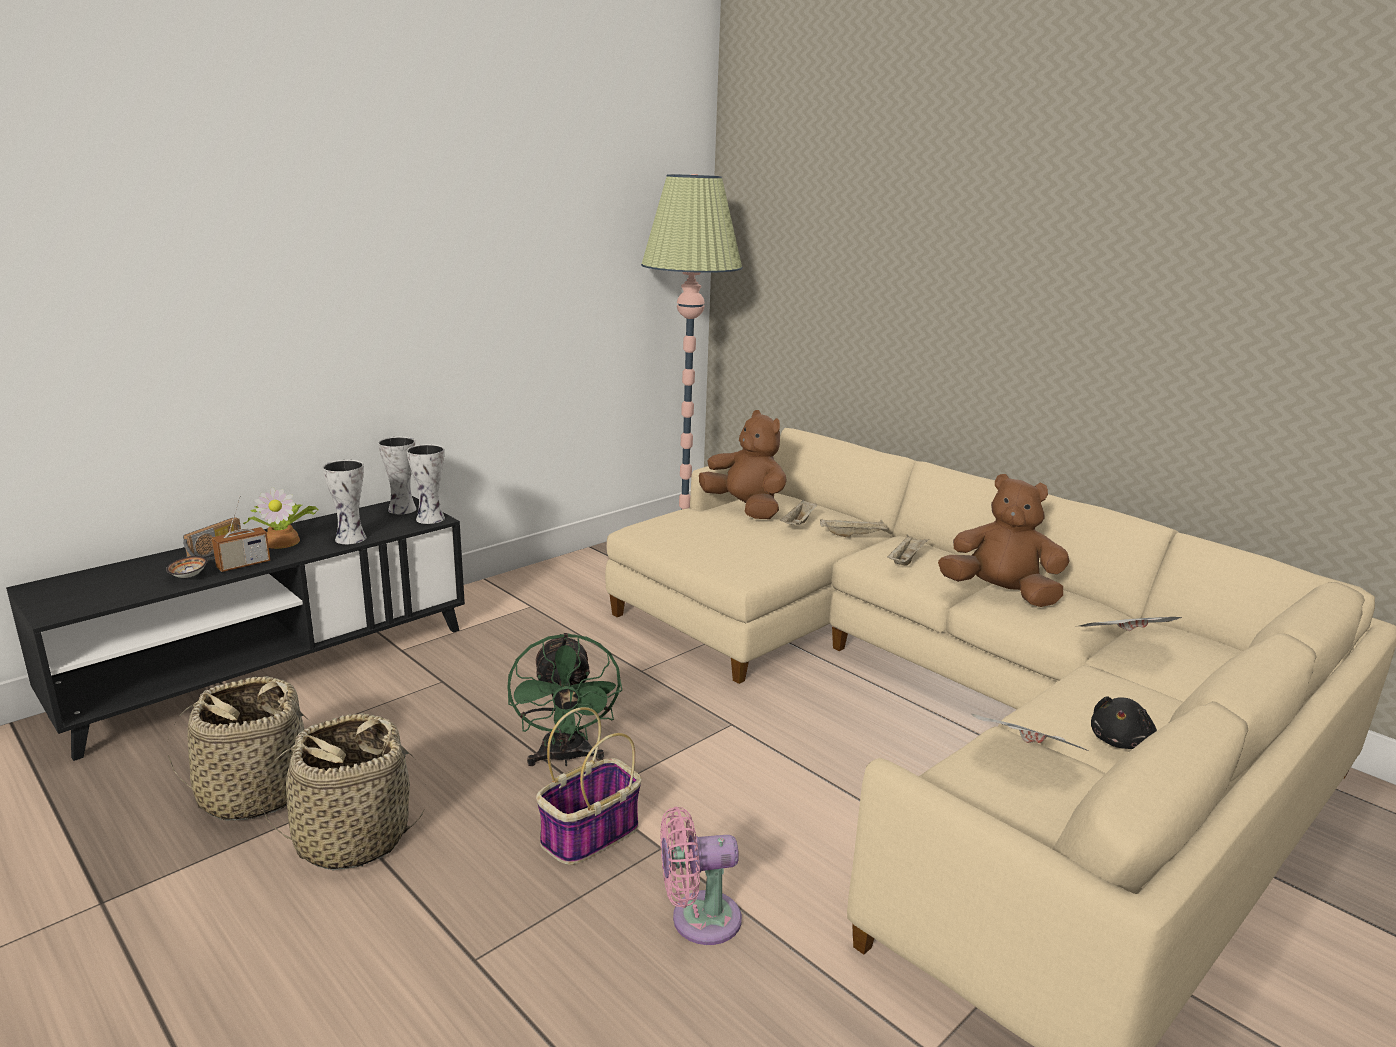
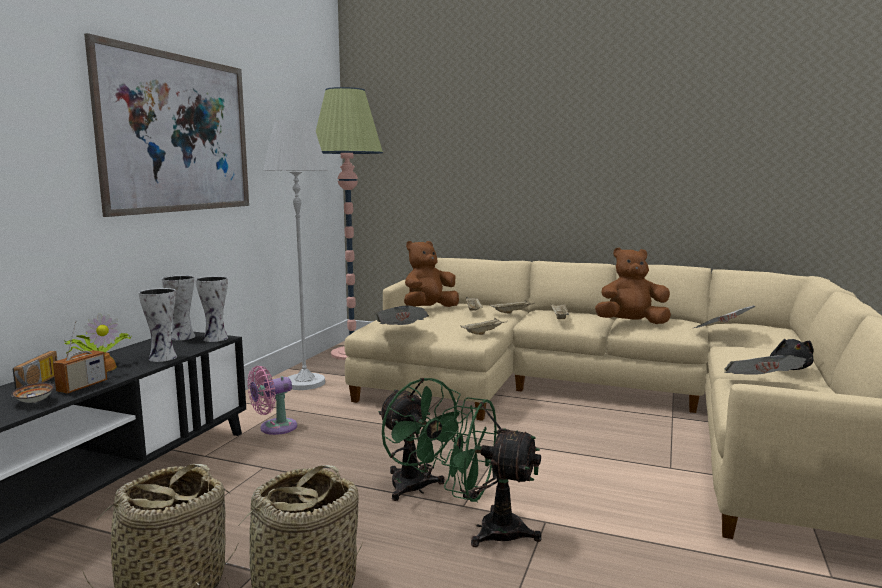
camera: 25 degrees left, 10 degrees down
basket [536,707,641,865] -> green fan [441,397,542,547]
pink fan [660,807,742,945] -> pink fan moved to [247,366,297,435]
brown plush toy [699,410,787,519] -> brown plush toy turned 60 degrees counterclockwise [404,241,459,307]
none -> picture [84,33,249,217]
none -> white floor lamp [263,121,328,390]
none -> newspaper [374,305,429,325]
none -> beige tray [461,318,508,335]

